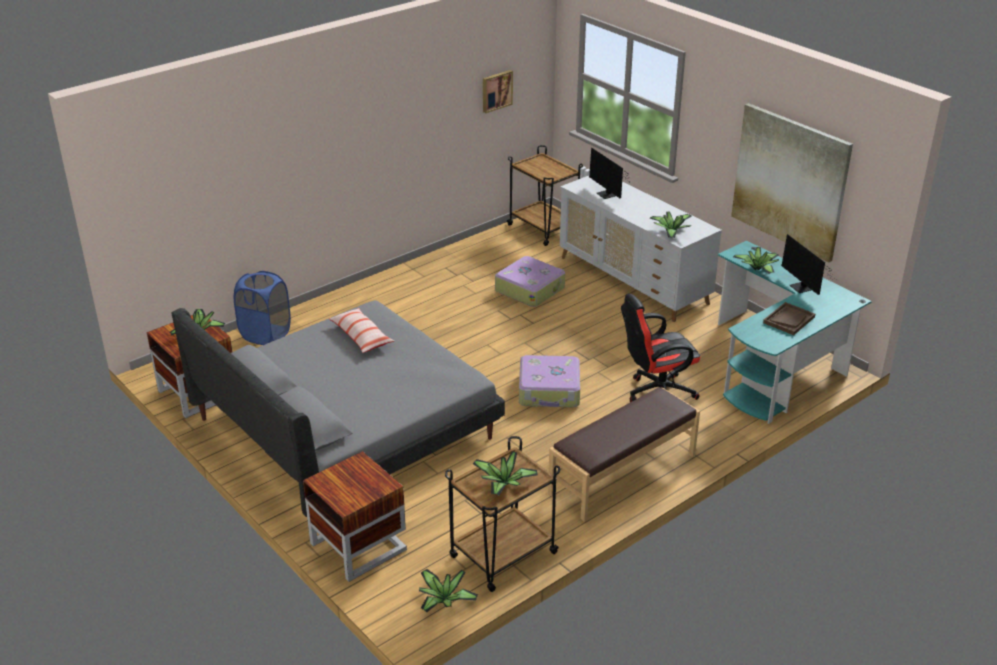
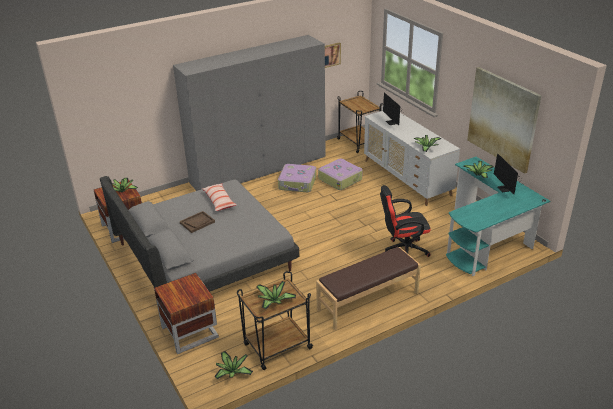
camera: 10 degrees right, 0 degrees up
blue laundry basket [234,271,291,345] -> none
suitcase [519,355,580,407] -> suitcase moved to [278,164,316,192]
brown tray [763,302,815,335] -> brown tray moved to [180,211,215,233]
none -> grey wardrobe [173,35,326,191]

